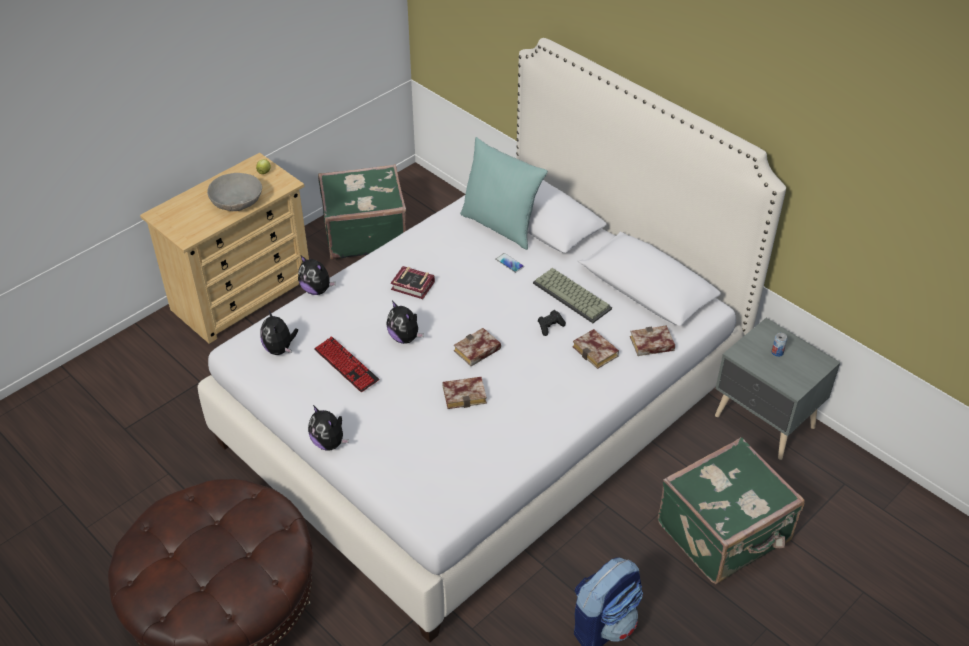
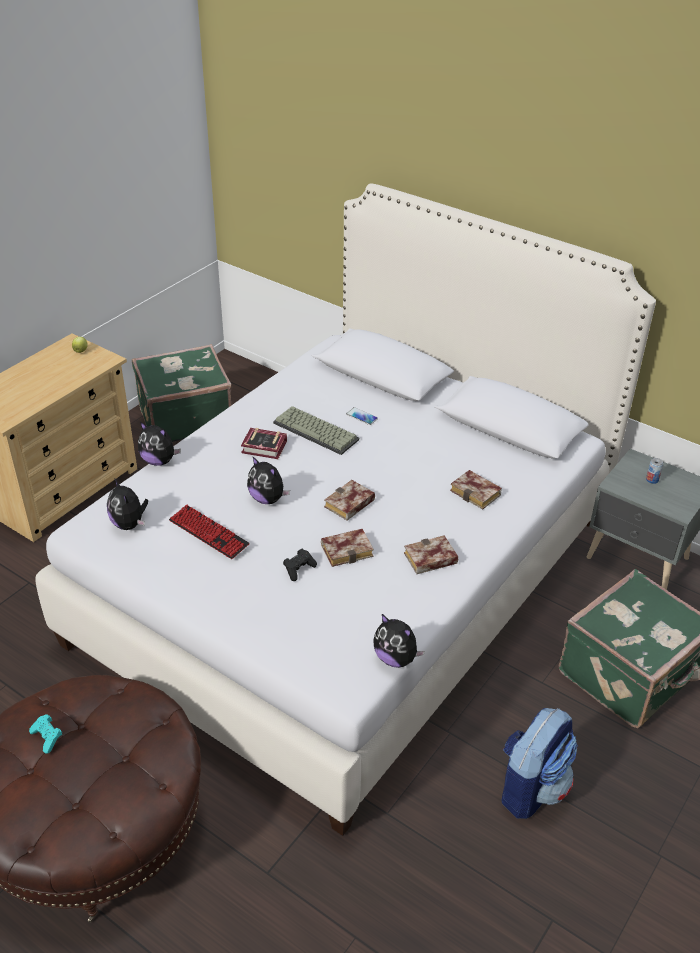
camera: 10 degrees left, 5 degrees down
grey bowl [207,173,262,211] -> none
plush toy [308,405,349,451] -> plush toy moved to [373,614,425,668]
turquoise pillow [460,137,548,250] -> none
keyboard [533,268,612,323] -> keyboard moved to [273,406,359,455]
black game controller [538,310,566,336] -> black game controller moved to [283,549,317,581]
book [630,325,675,356] -> book moved to [404,535,458,574]
none -> turquoise game controller [29,714,62,754]

